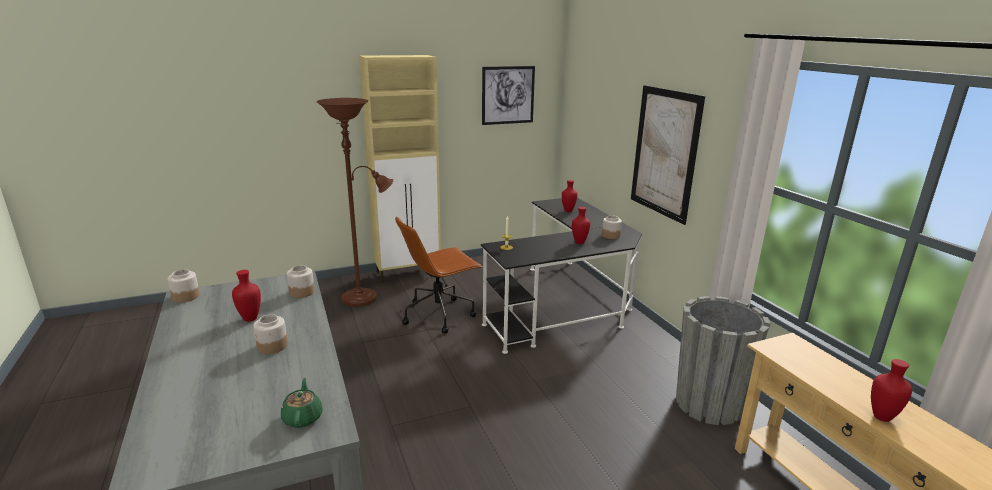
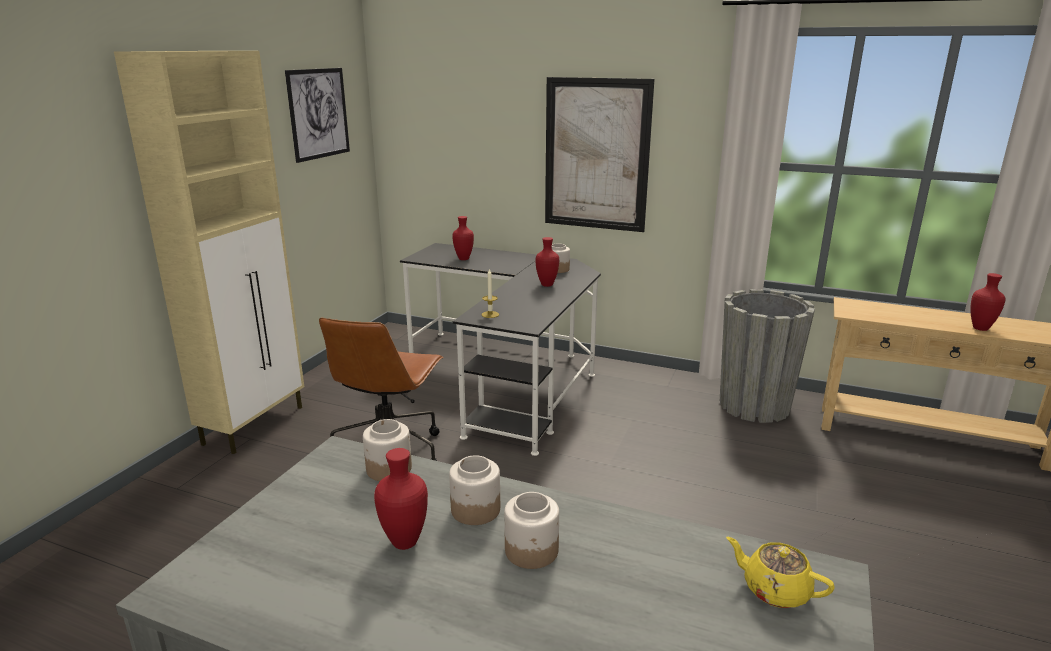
camera: 45 degrees left, 0 degrees up
jar [168,269,200,303] -> jar moved to [449,455,500,525]
green teapot [281,378,323,428] -> yellow teapot [726,537,835,608]
brown floor lamp [316,98,393,307] -> none

